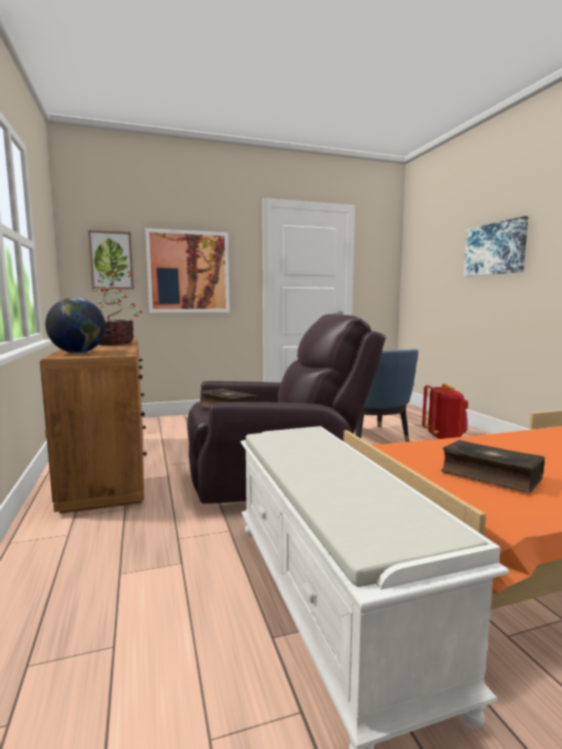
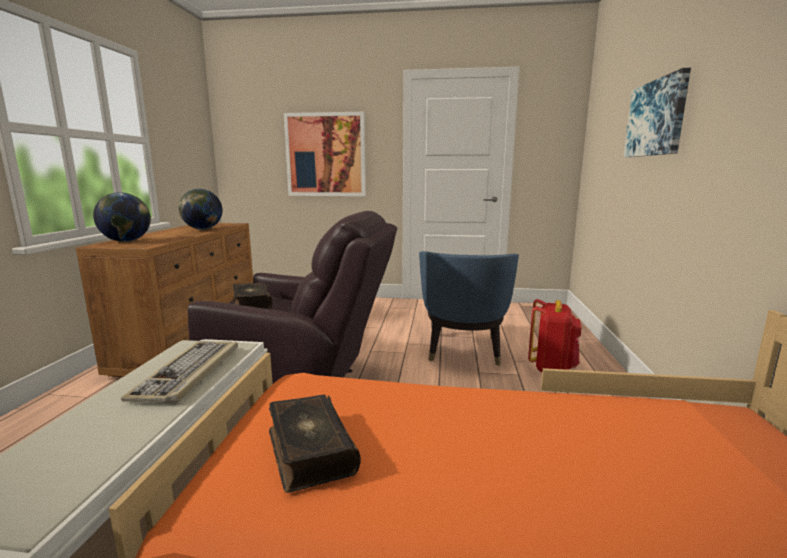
camera: 25 degrees right, 5 degrees up
picture [88,230,134,289] -> none
potted plant [91,268,143,345] -> globe [179,189,223,230]
none -> keyboard [121,341,238,404]

